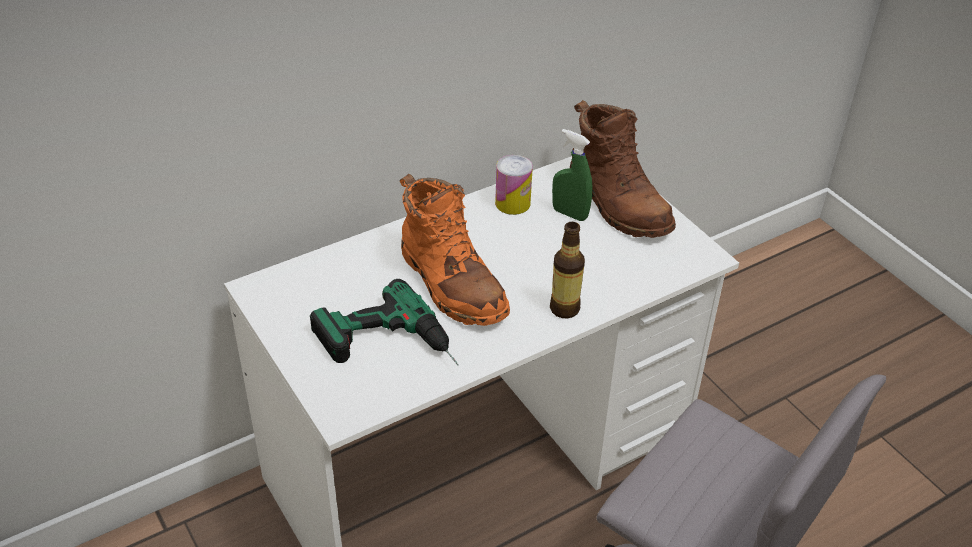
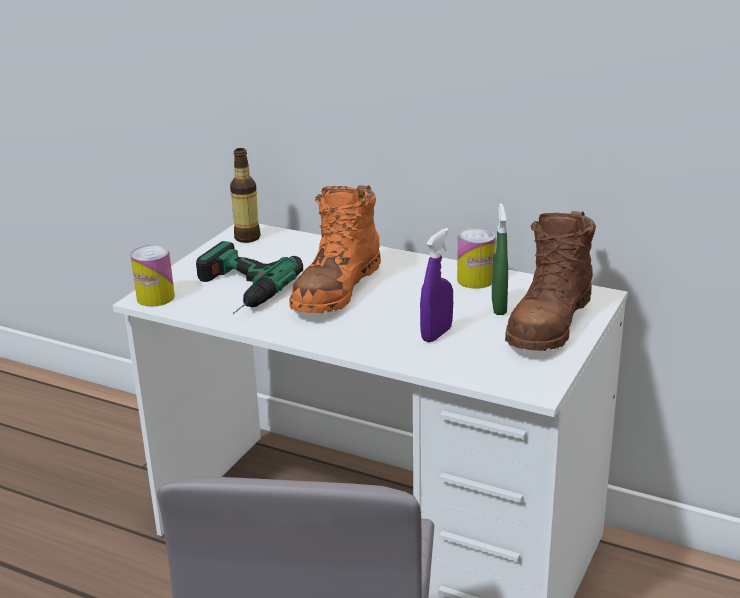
camera: 60 degrees right, 15 degrees down
bottle [550,222,585,318] -> bottle moved to [230,148,260,243]
none -> can [130,245,175,307]
none -> purple spray bottle [420,228,453,342]

